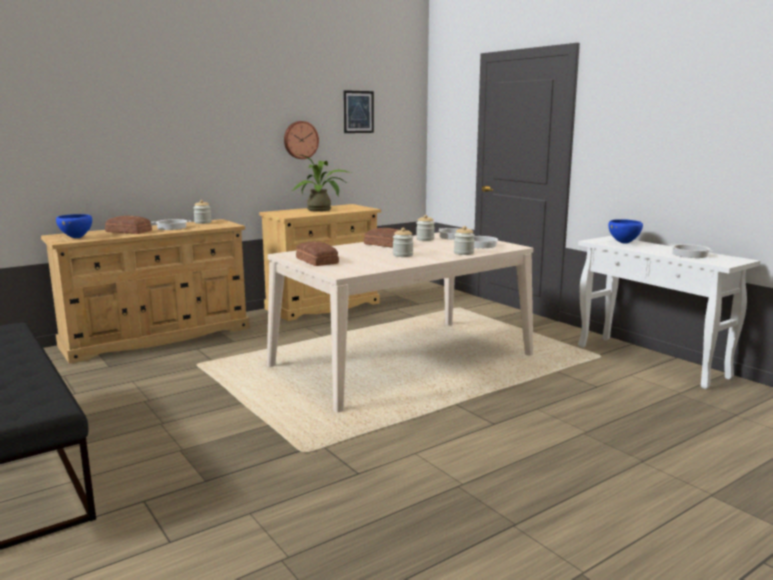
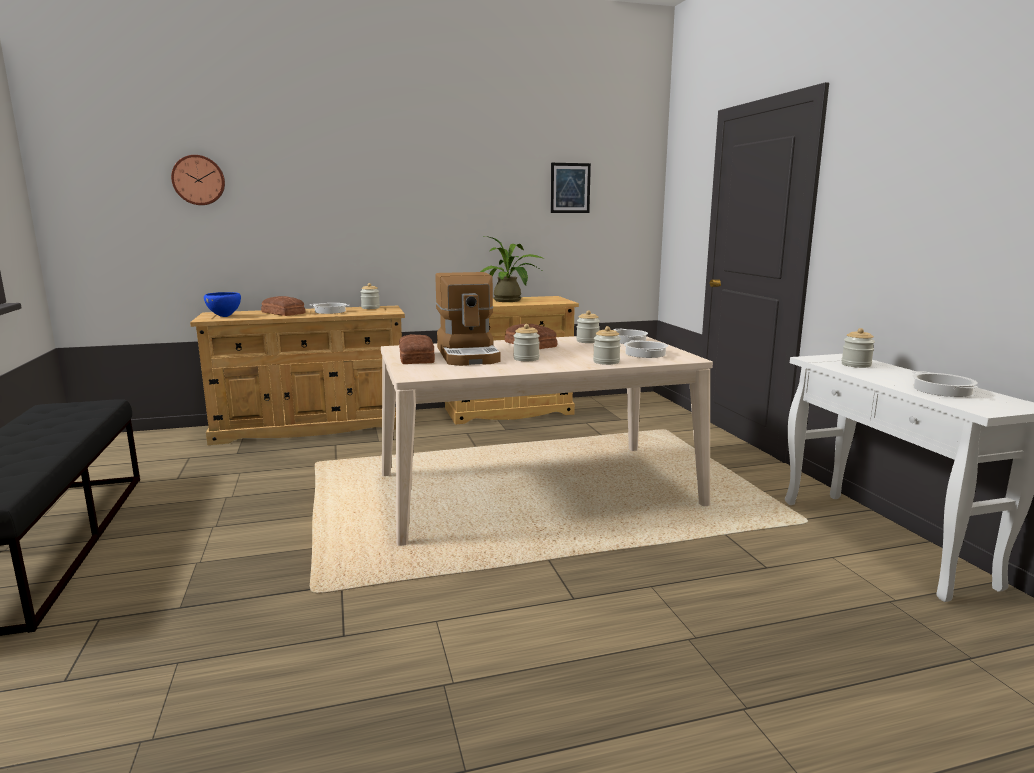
camera: 20 degrees right, 0 degrees up
wall clock [284,121,319,159] -> wall clock moved to [171,155,225,205]
blue bowl [608,219,643,244] -> jar [841,328,875,368]
none -> coffee machine [435,272,501,366]

